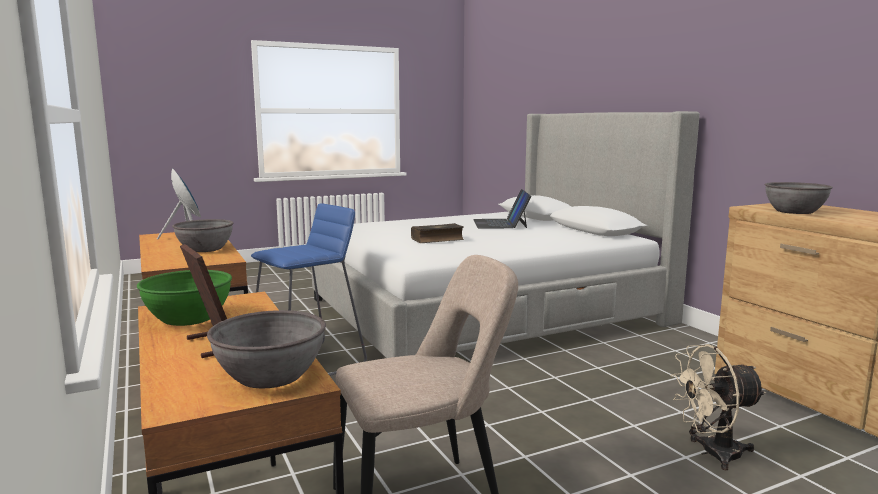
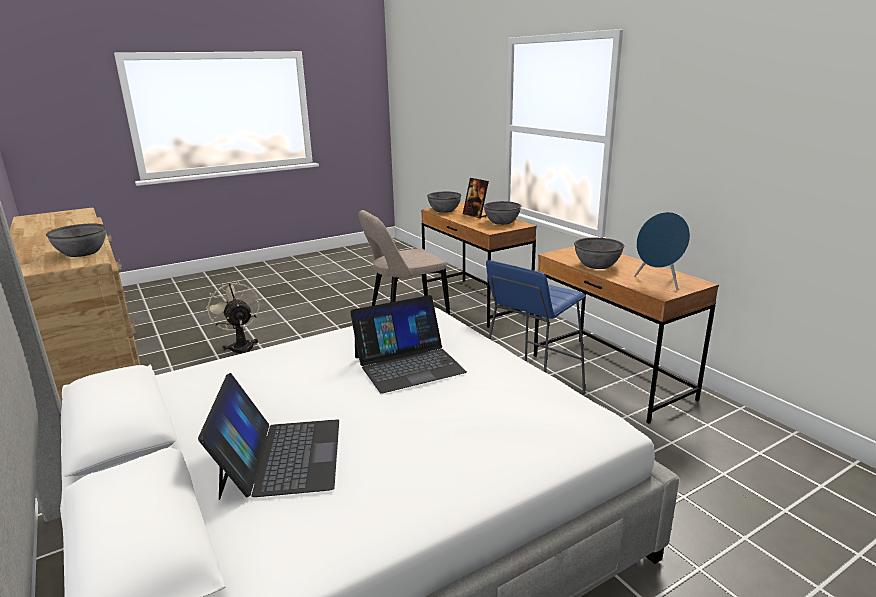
camera: 175 degrees right, 10 degrees up
green bowl [137,270,232,326] -> grey bowl [483,201,521,225]
book [411,223,464,243] -> laptop [350,295,467,394]
beige fan [670,344,766,471] -> beige fan turned 105 degrees counterclockwise [206,281,259,353]

